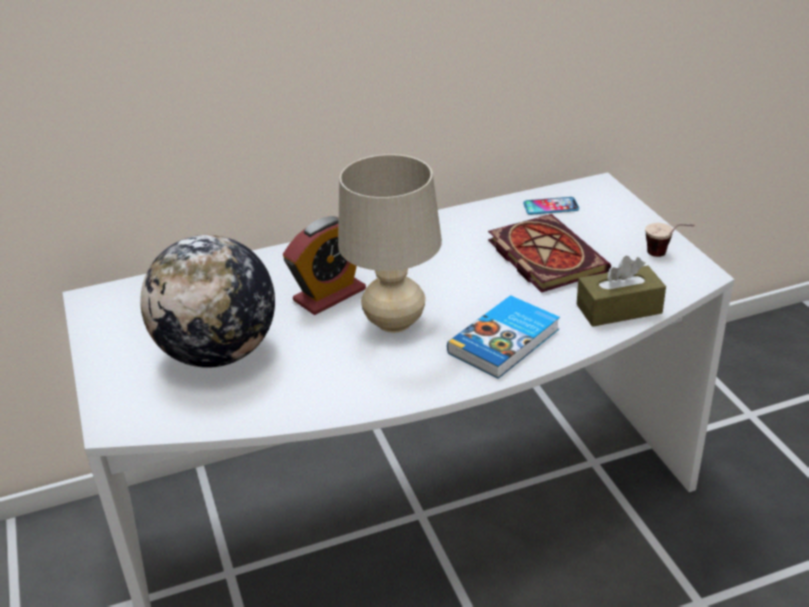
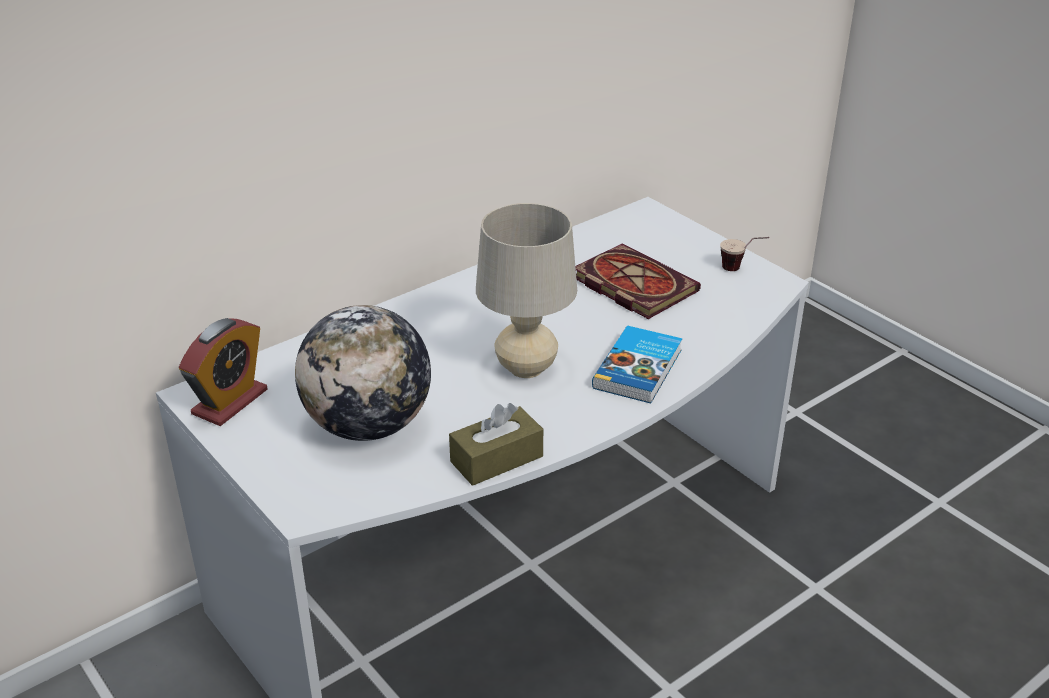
camera: 20 degrees left, 0 degrees up
alarm clock [283,216,366,315] -> alarm clock moved to [179,318,267,426]
phone [523,197,579,215] -> none
brown tissue box [577,256,666,327] -> brown tissue box moved to [449,403,543,486]

